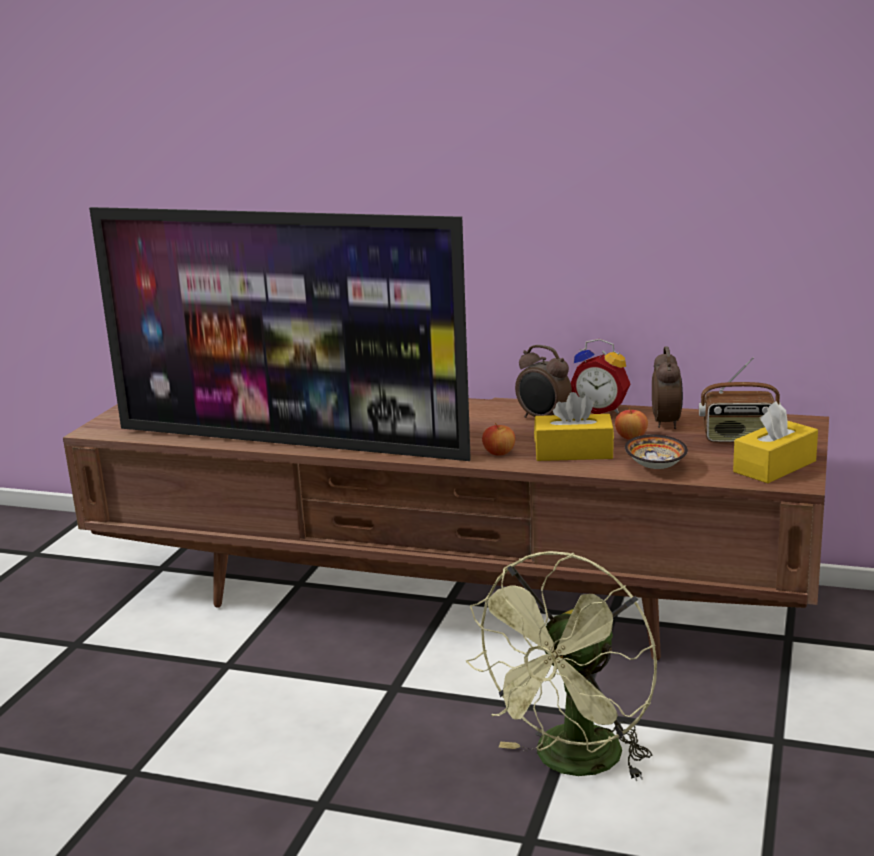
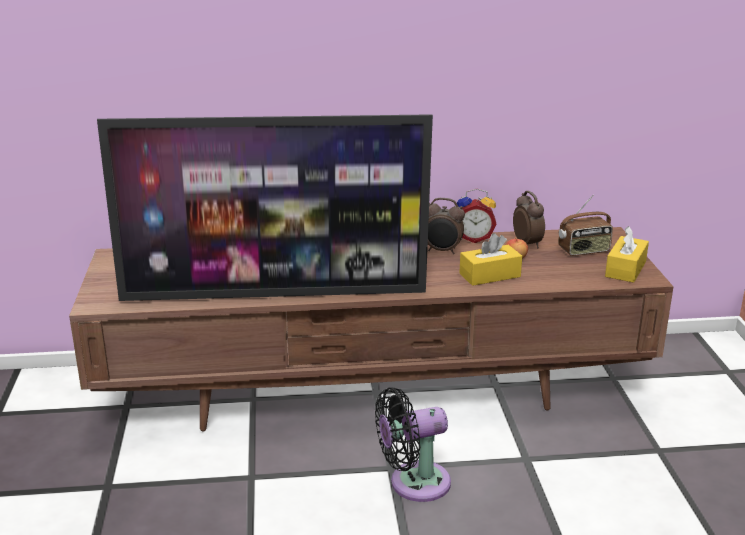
camera: 25 degrees left, 5 degrees up
green fan [466,551,657,781] -> none
apple [482,423,515,456] -> none
bowl [625,435,688,469] -> none
none -> black fan [375,387,451,502]

